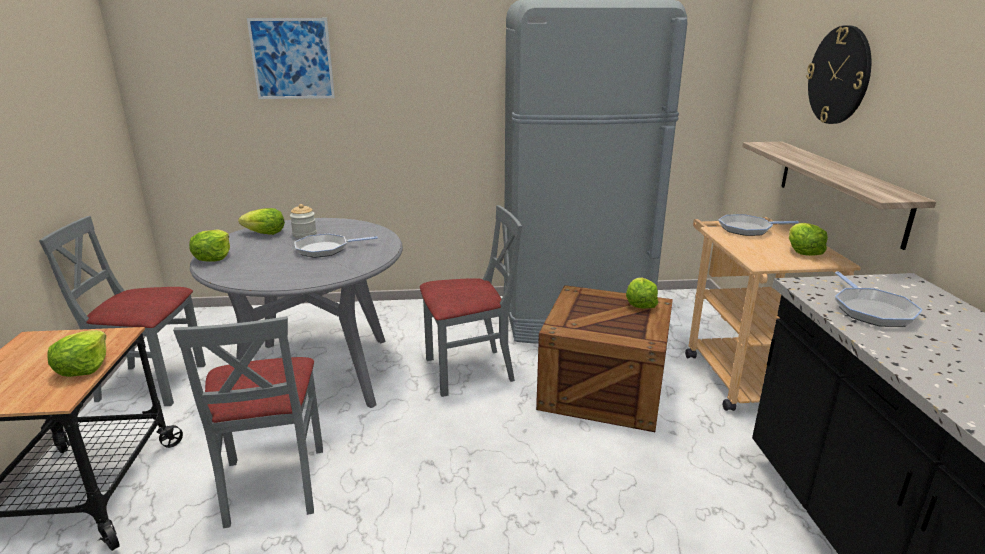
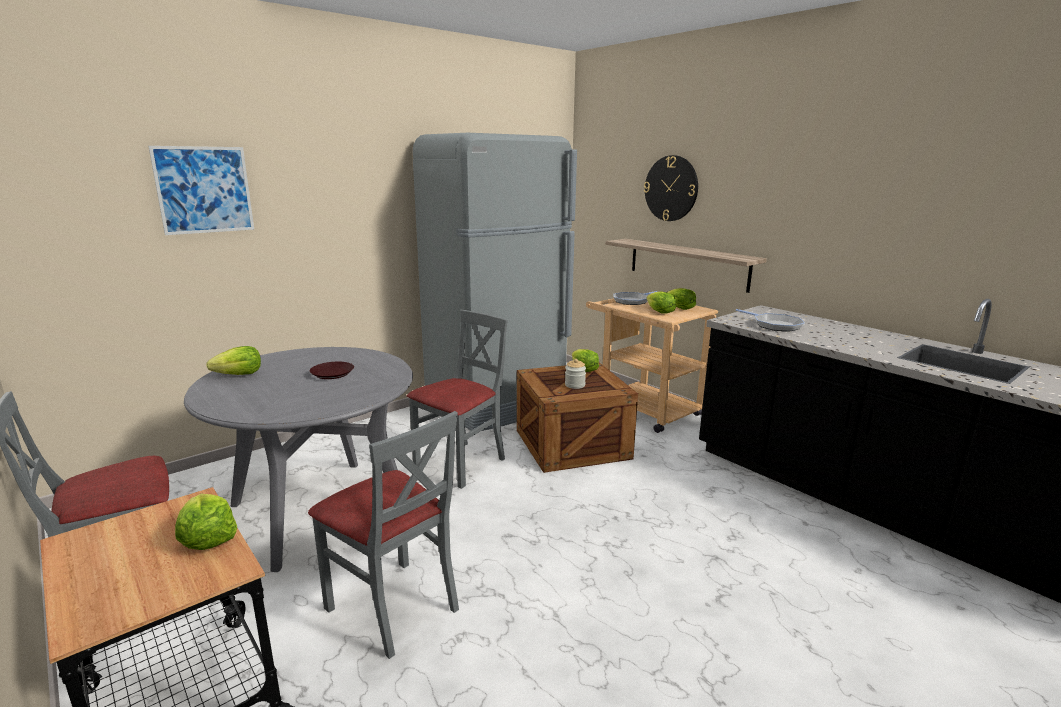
camera: 35 degrees left, 5 degrees down
lettuce [189,229,230,262] -> lettuce moved to [646,291,676,314]
jar [290,204,317,238] -> jar moved to [565,359,586,389]
frying pan [295,233,378,258] -> brown plate [310,362,354,379]

